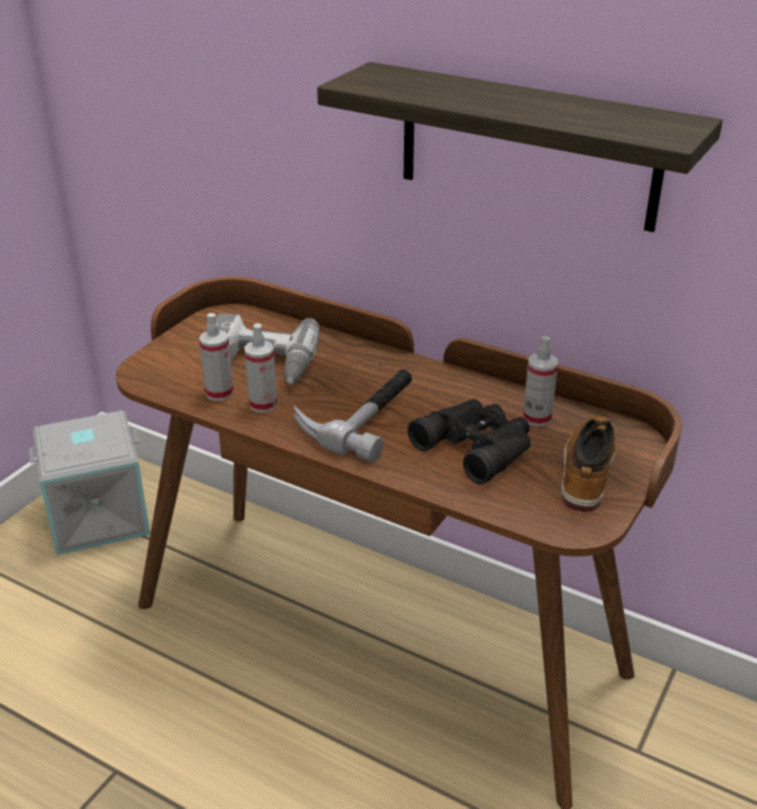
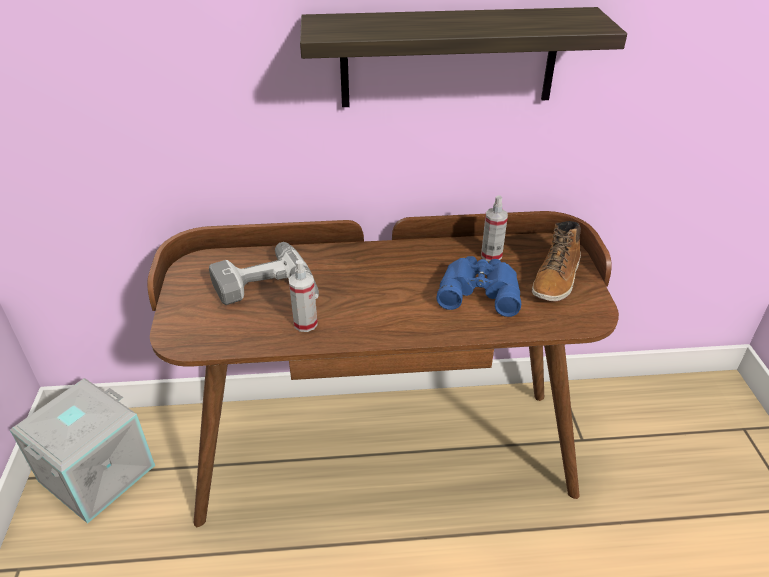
camera: 35 degrees left, 5 degrees up
spray bottle [199,313,234,401] -> none
hammer [293,369,412,462] -> none
black binoculars [408,399,531,484] -> blue binoculars [436,256,521,317]
boot [561,416,616,512] -> boot turned 135 degrees counterclockwise [532,221,581,302]

